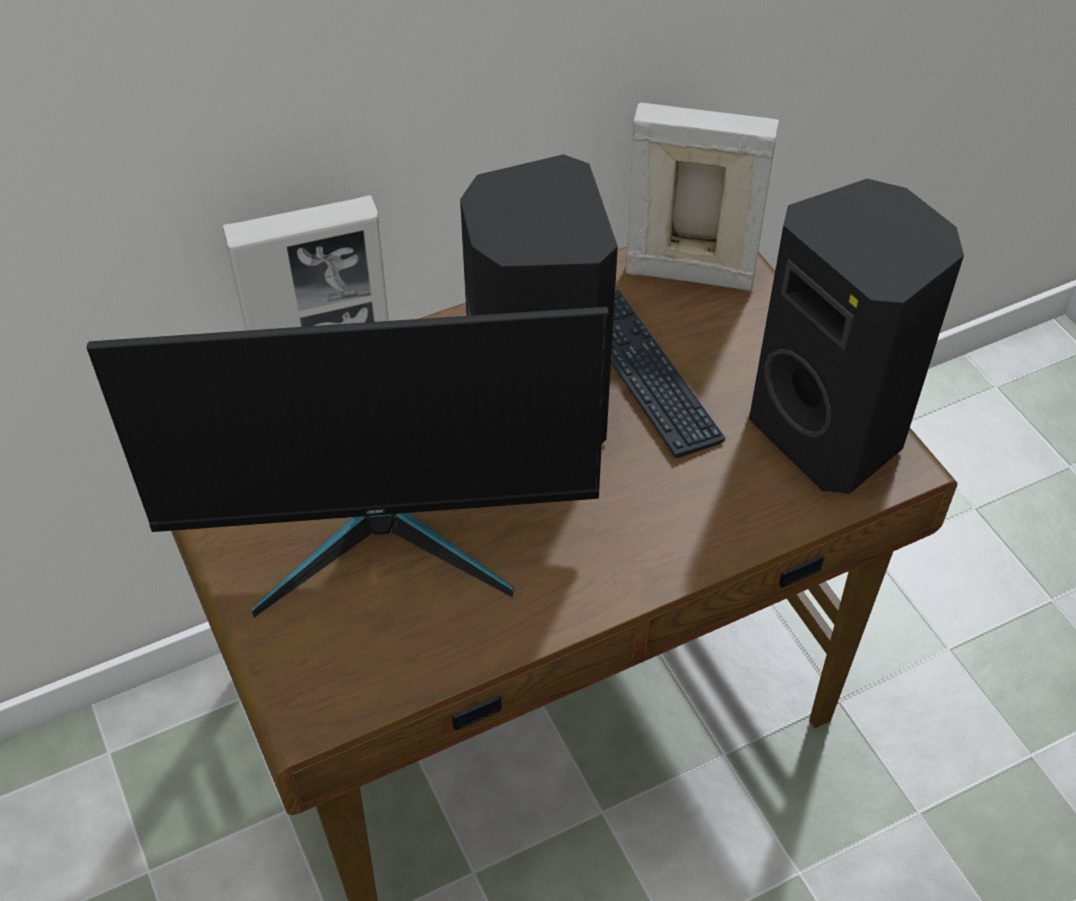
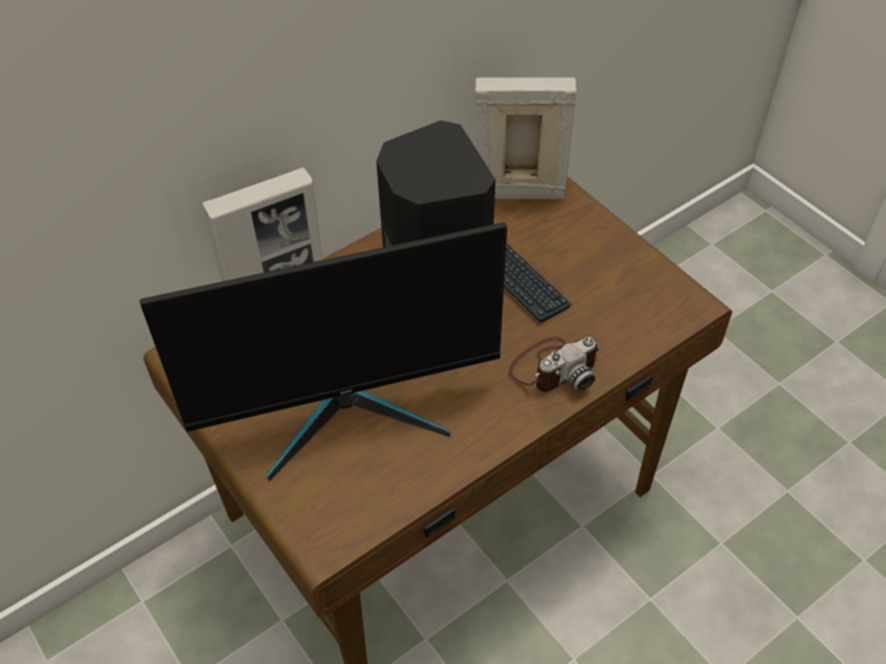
camera: 10 degrees left, 0 degrees up
black speaker [749,179,964,494] -> none
none -> camera [509,337,600,392]

